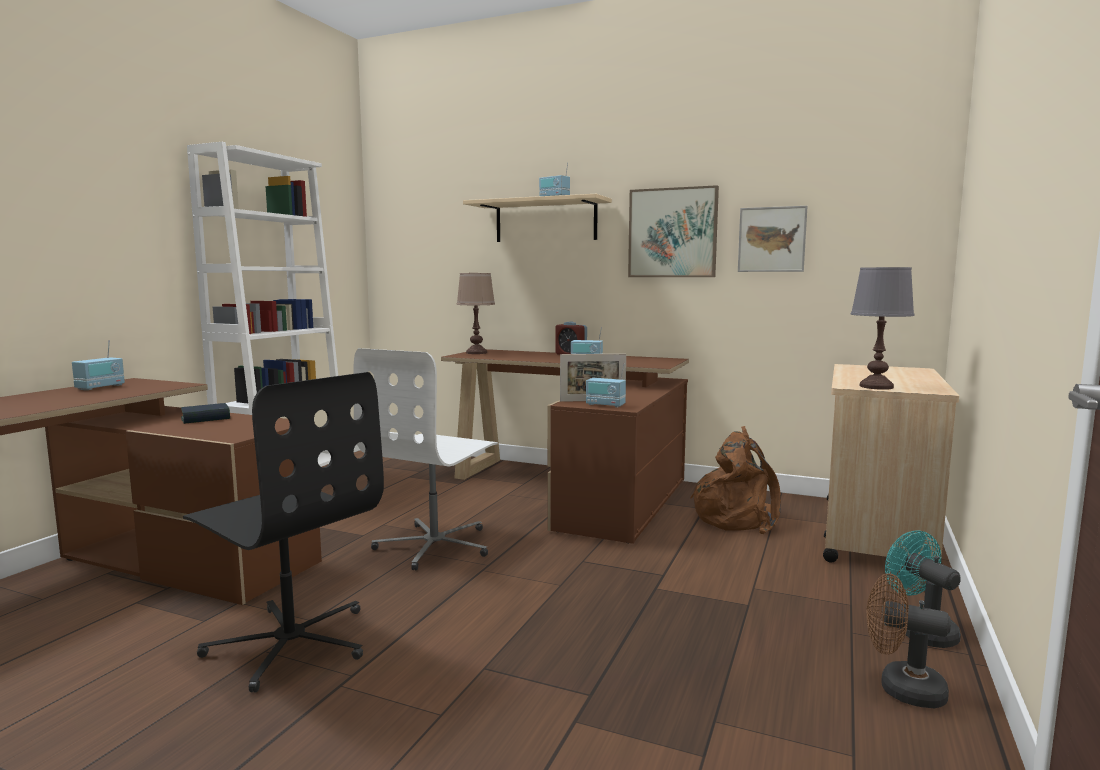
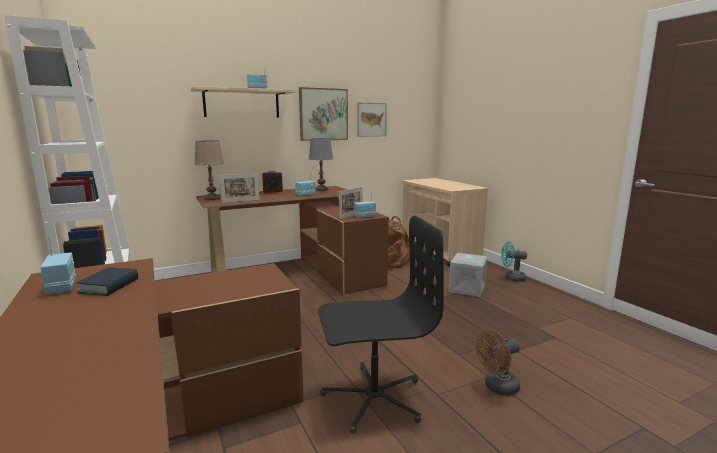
camera: 50 degrees left, 5 degrees up
book [181,403,230,424] -> book moved to [77,267,138,296]
white office chair [354,348,498,571] -> none
grey table lamp [851,267,915,390] -> grey table lamp moved to [309,138,333,191]
brown fan [866,573,951,708] -> brown fan moved to [476,329,520,396]
none -> picture frame [219,173,260,203]
none -> grey storage box [449,253,487,297]

